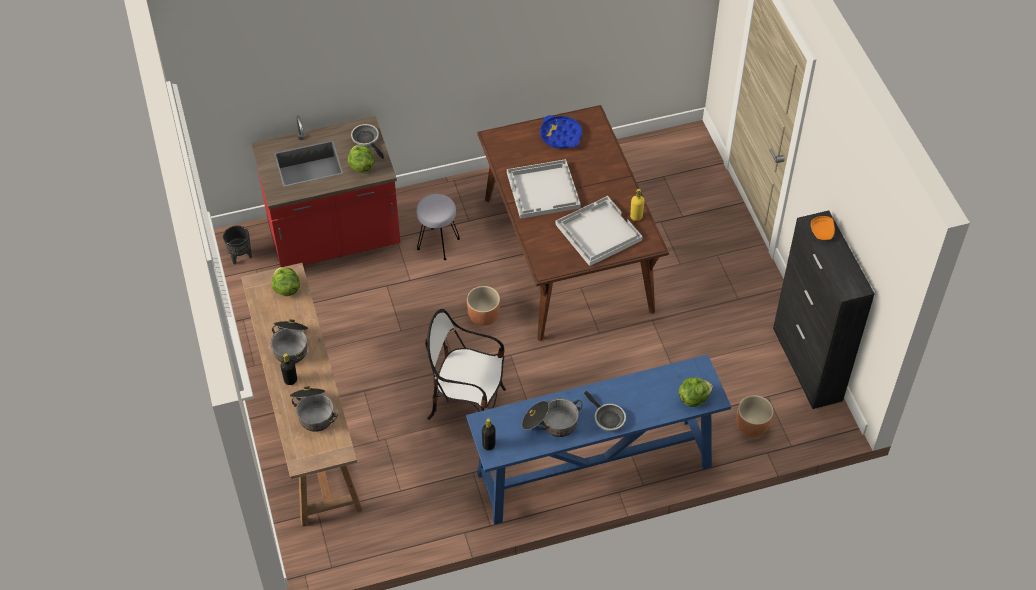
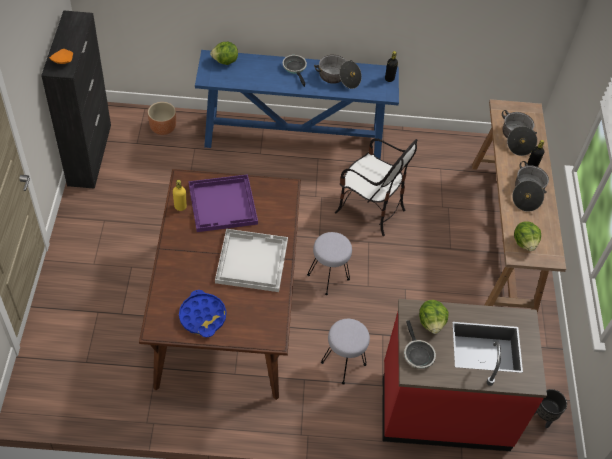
camera: 165 degrees left, 0 degrees up
brown planter [467,286,500,326] -> grey stool [307,232,352,295]
white tray [556,196,643,266] -> purple tray [189,174,258,232]

